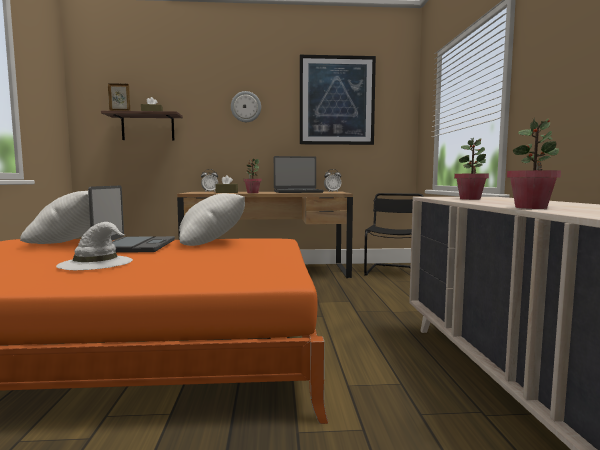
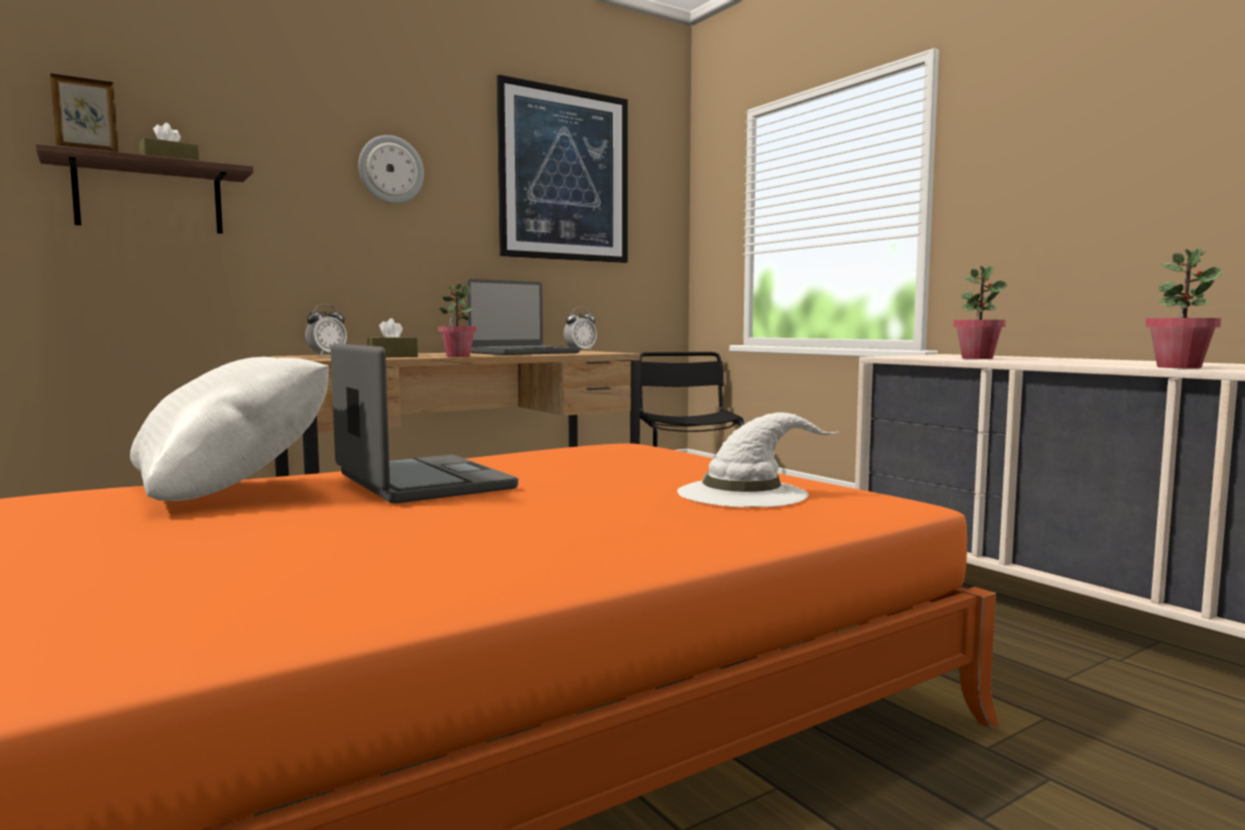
camera: 30 degrees left, 0 degrees up
white hat [56,222,133,270] -> white hat moved to [677,413,839,507]
white pillow [179,193,245,246] -> none

